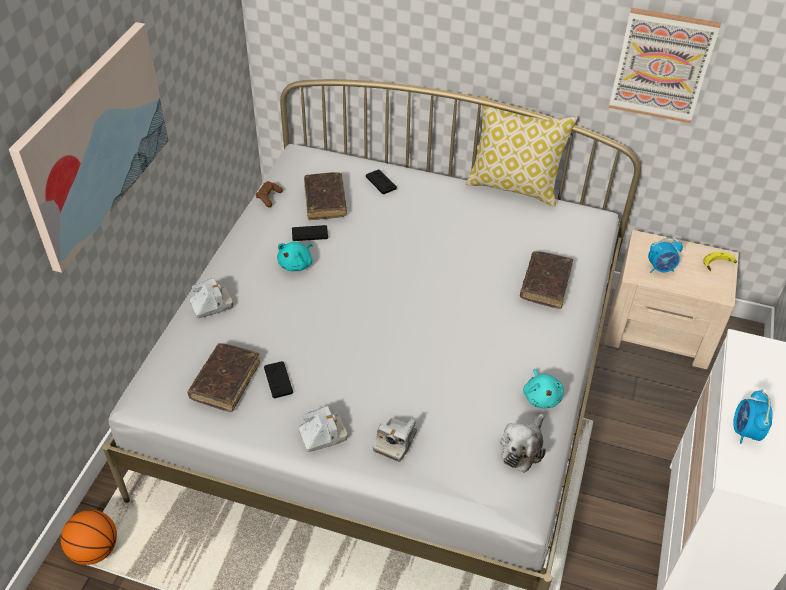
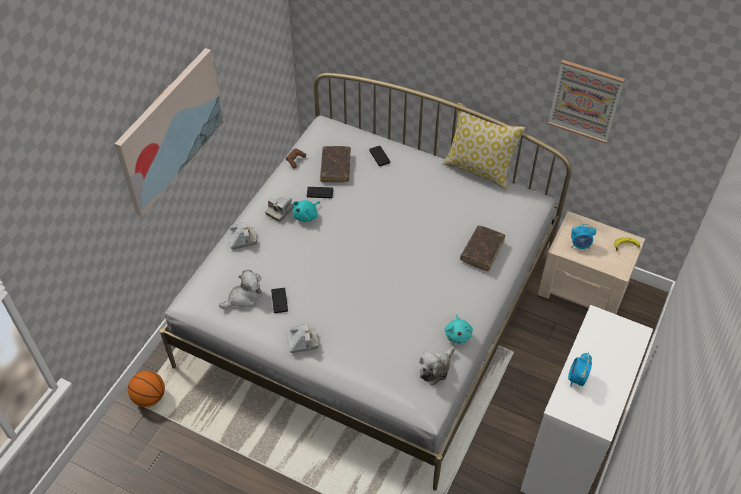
camera: 10 degrees right, 5 degrees up
brown book [187,343,260,412] -> plush toy [219,269,262,309]
camera [373,418,417,462] -> camera moved to [265,197,294,222]

